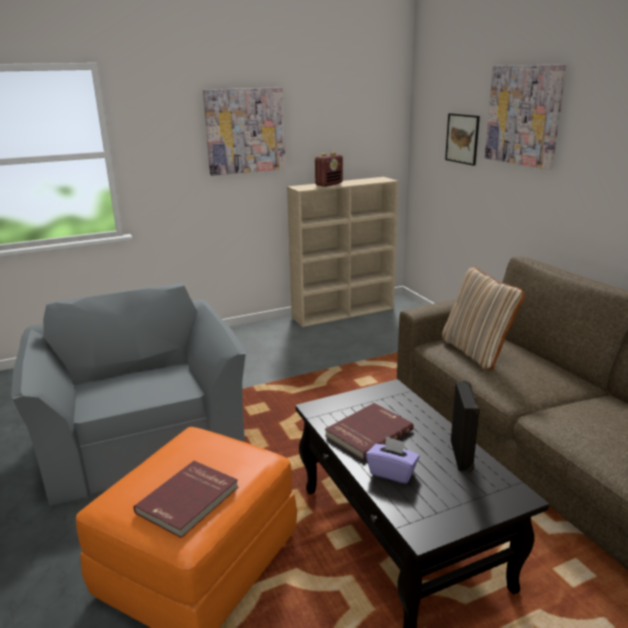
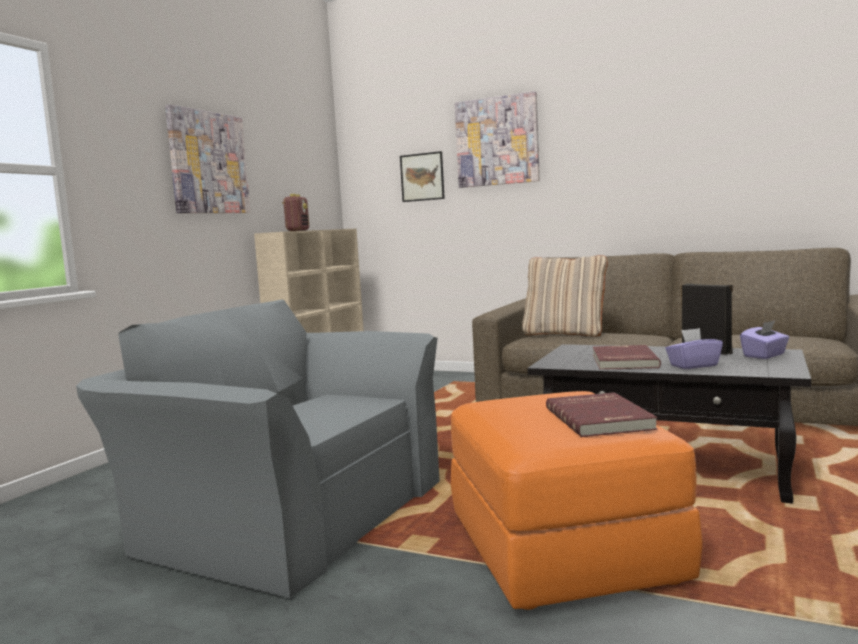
camera: 40 degrees left, 15 degrees down
none -> purple tissue box [740,320,790,359]

